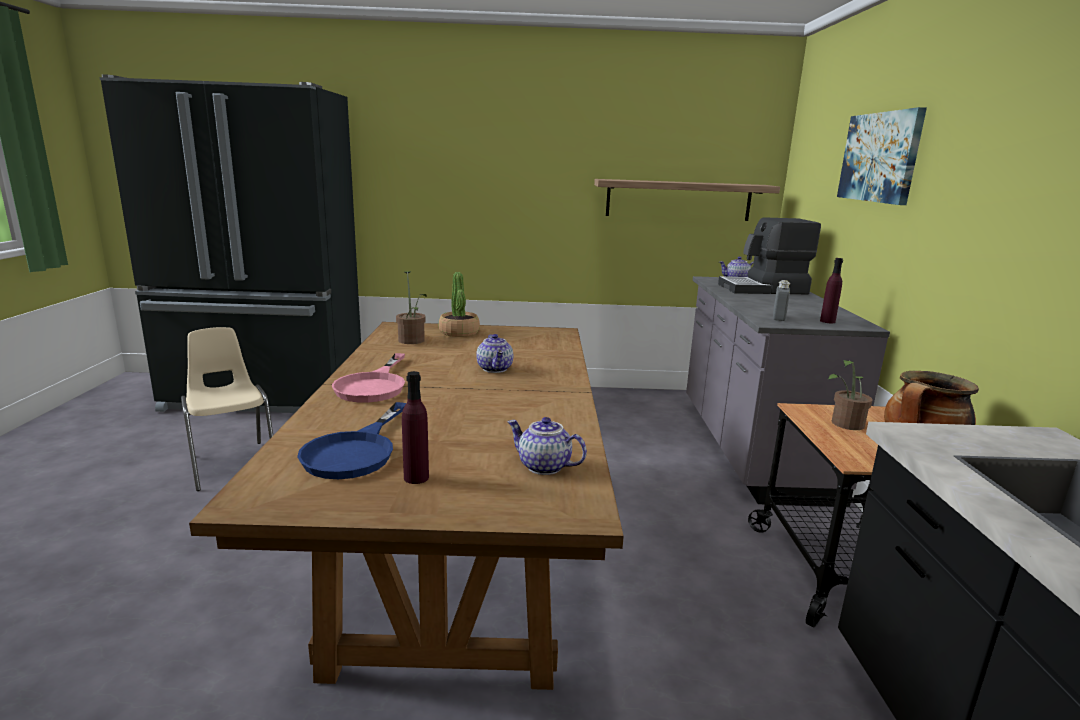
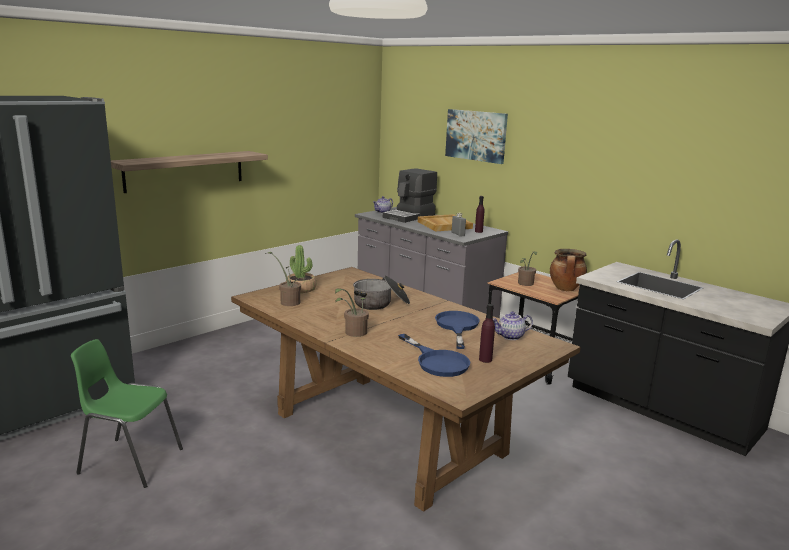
camera: 45 degrees left, 0 degrees up
beige chair [181,327,273,491] -> green chair [71,339,183,488]
pink frying pan [332,353,405,402] -> potted plant [335,288,369,337]
teapot [476,334,513,373] -> cooking pot [353,276,410,310]
shelf [594,179,780,221] -> shelf moved to [111,151,268,193]
none -> beige tray [418,214,473,231]
none -> blue frying pan [435,311,480,349]

